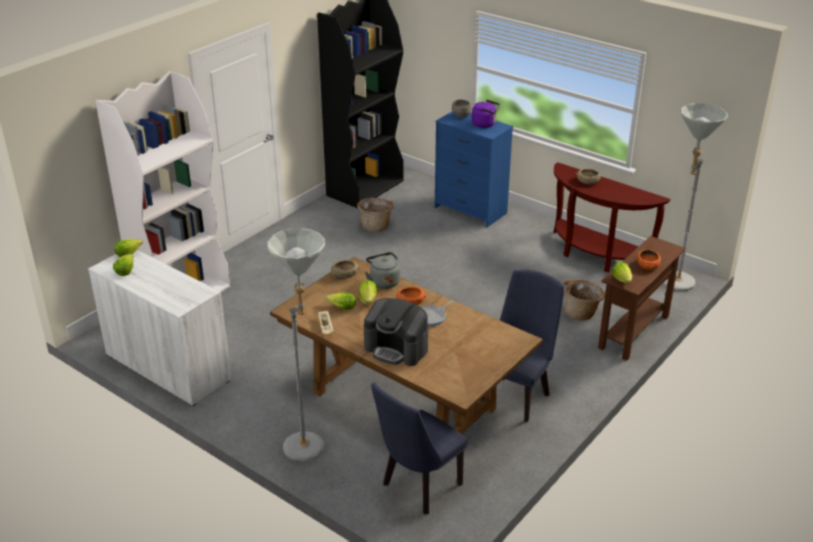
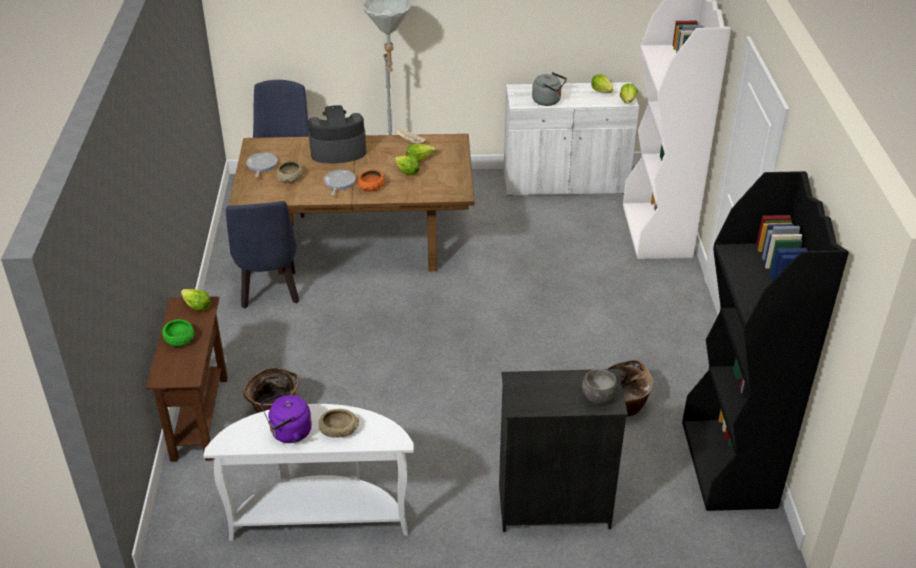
camera: 140 degrees right, 5 degrees up
beige bowl [331,260,359,279] -> beige bowl moved to [276,161,303,183]
grey kettle [365,252,400,289] -> grey kettle moved to [532,72,567,106]
blue dresser [435,111,513,228] -> black dresser [499,369,628,532]
purple kettle [472,100,500,128] -> purple kettle moved to [261,393,312,443]
brown console table [553,162,670,272] -> white console table [203,404,414,541]
orange bowl [637,249,661,270] -> green bowl [162,319,194,346]
grey floor lamp [663,103,728,291] -> none
none -> frying pan [246,152,278,177]

